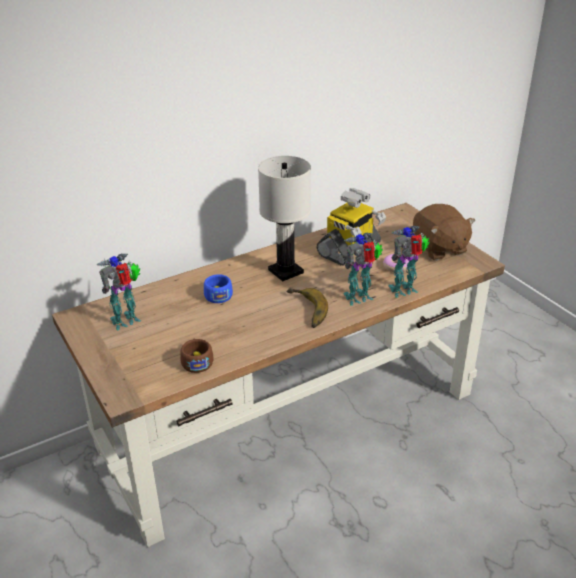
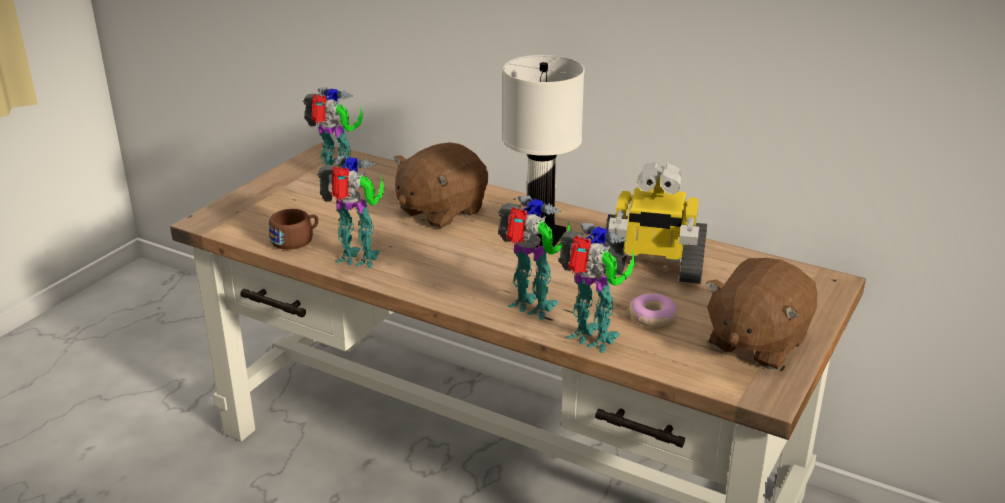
camera: 60 degrees right, 5 degrees down
blue cup [204,274,233,303] -> brown plush toy [394,142,488,229]
banana [286,287,328,328] -> none
none -> toy robot [317,155,384,268]

